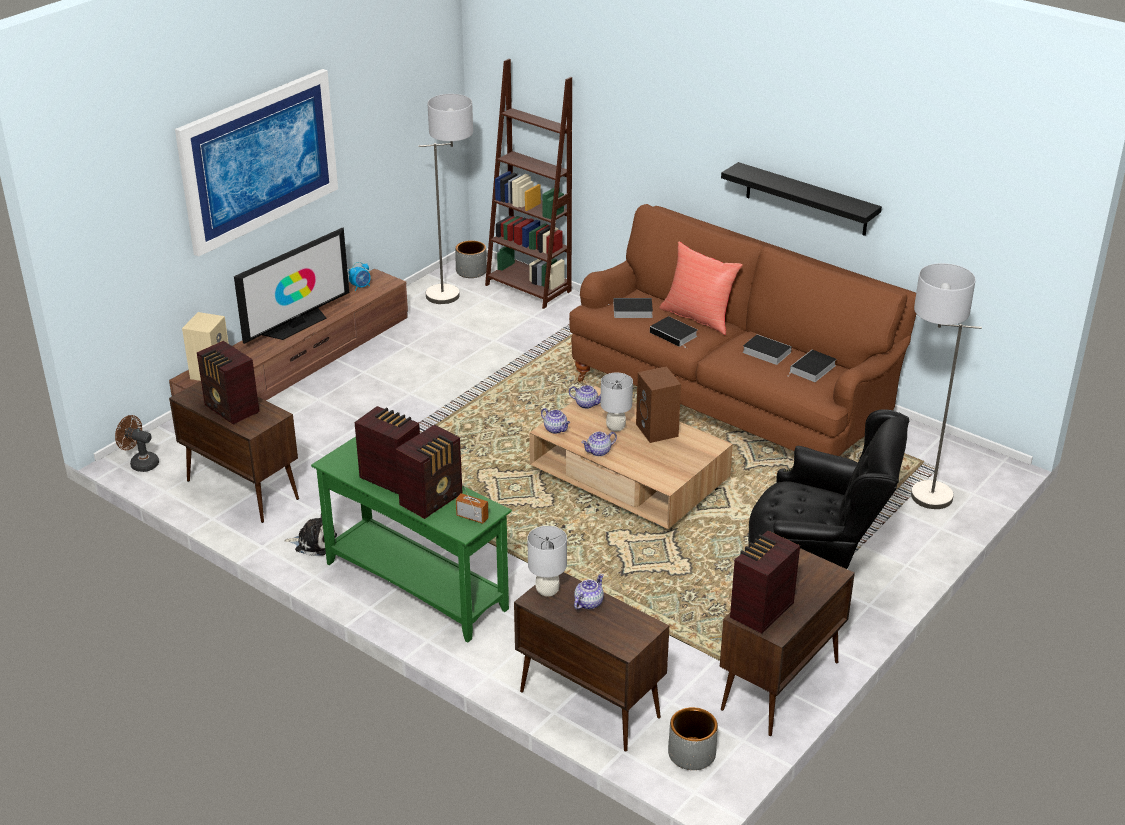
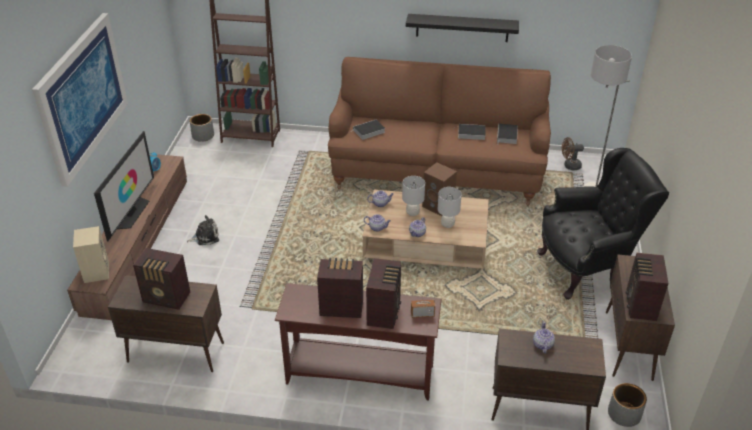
camera: 30 degrees left, 5 degrees up
brown fan [115,415,159,472] -> brown fan moved to [562,137,584,170]
plush toy [284,515,337,556] -> plush toy moved to [187,215,219,245]
green console table [311,436,512,643] -> brown console table [275,283,441,401]
grey floor lamp [418,94,473,304] -> none
grey table lamp [527,526,567,597] -> grey table lamp moved to [438,187,462,228]
book [650,316,697,349] -> none
red pillow [659,242,743,335] -> none

